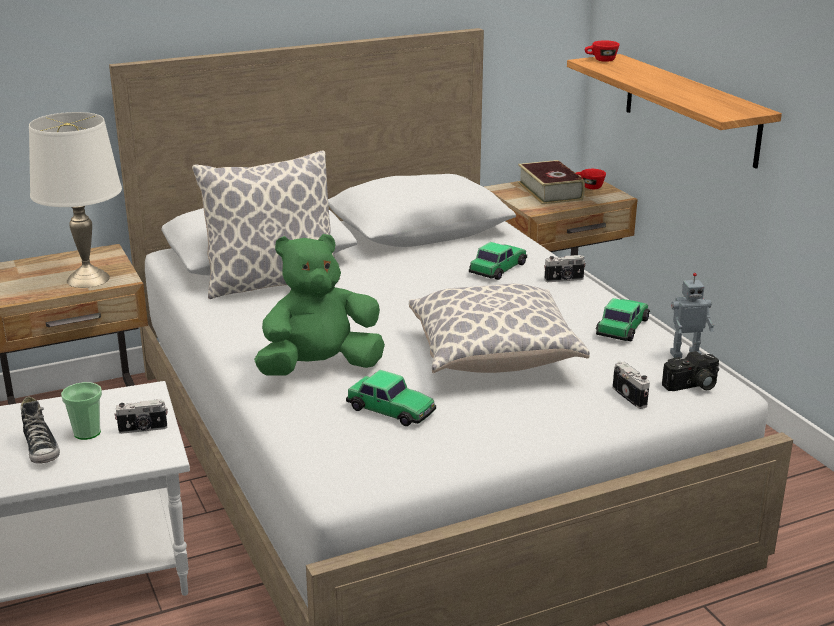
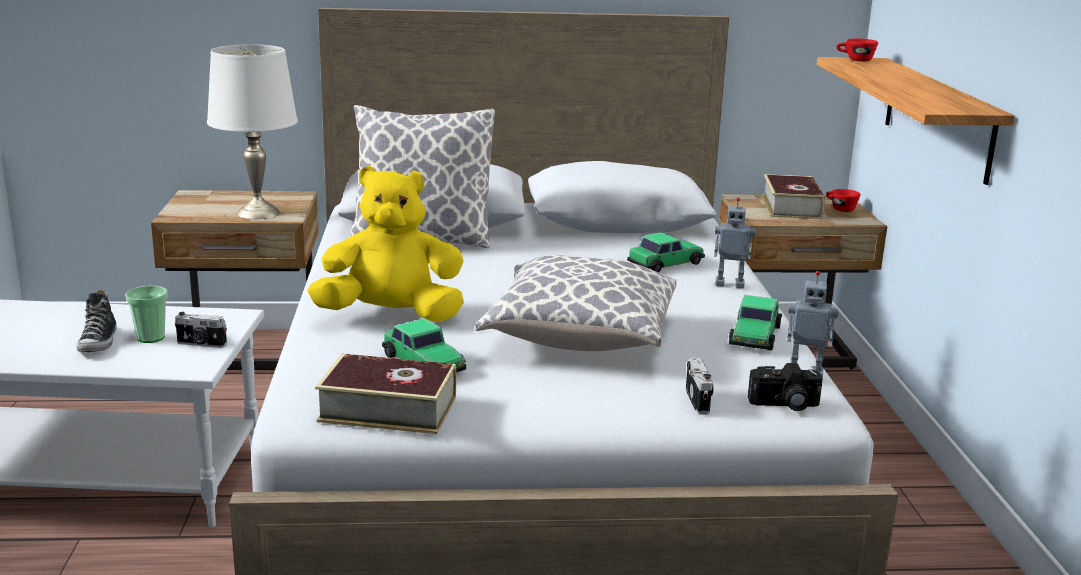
camera: 20 degrees right, 5 degrees down
green plush toy [254,234,385,375] -> yellow plush toy [308,166,464,322]
camera [544,255,586,282] -> toy robot [714,198,755,288]
toy car [596,298,650,341] -> toy car turned 150 degrees clockwise [729,295,782,351]
none -> book [315,354,456,434]

